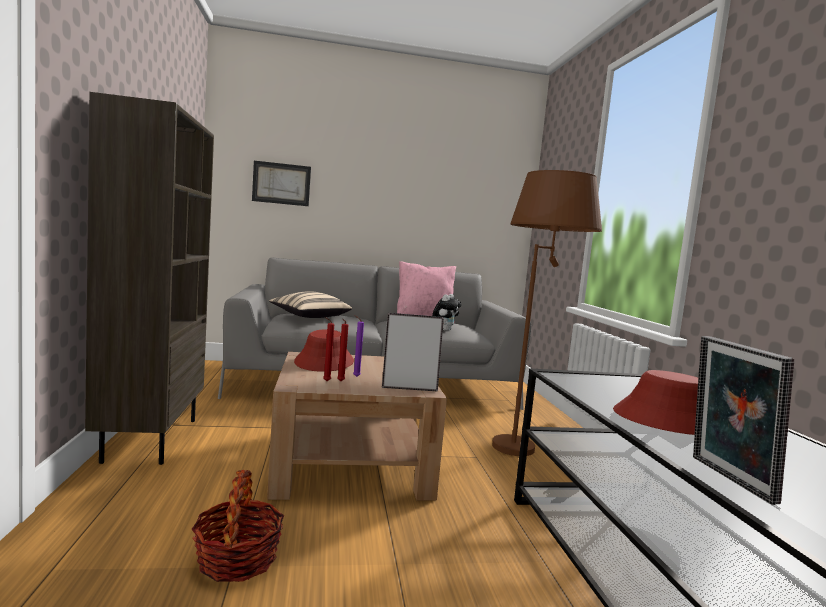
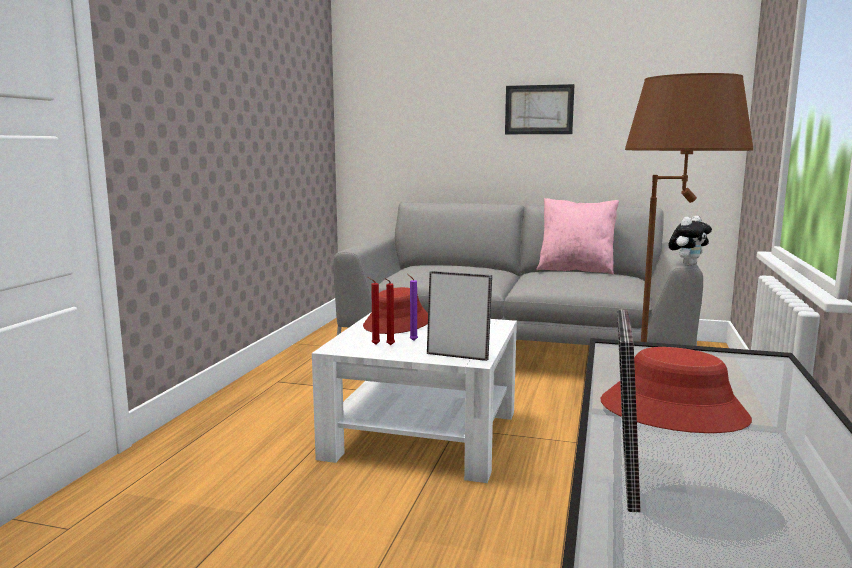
camera: 25 degrees right, 5 degrees up
brown bookcase [85,92,214,465] -> none
basket [192,470,284,582] -> none
picture [252,161,311,206] -> picture moved to [505,84,575,134]
brown coffee table [267,352,447,500] -> white coffee table [312,313,517,483]
beige pillow [269,291,352,318] -> none
plush toy [432,294,462,331] -> plush toy moved to [669,216,712,266]

